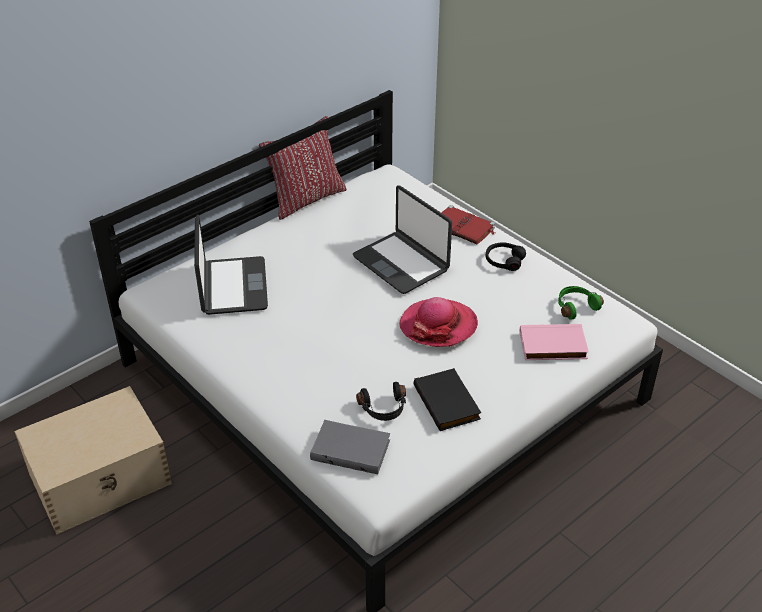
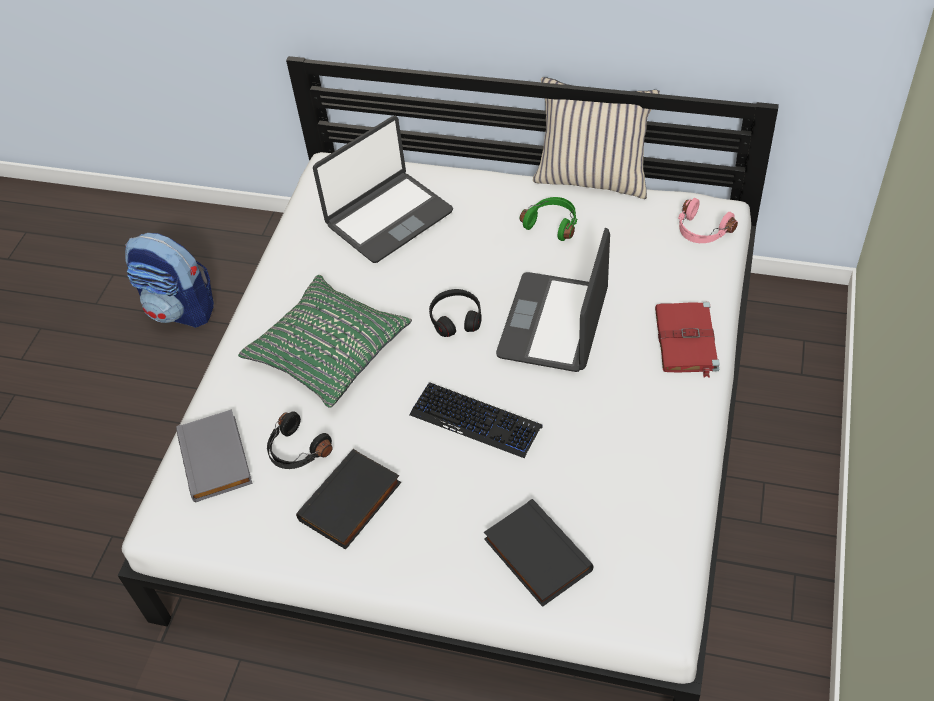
camera: 60 degrees right, 10 degrees up
beige storage box [14,386,172,535] -> backpack [125,233,214,328]
red pillow [259,116,347,220] -> beige pillow [533,77,660,199]
hat [399,297,478,347] -> keyboard [410,382,543,458]
black headphones [486,242,526,271] -> black headphones moved to [429,289,482,337]
pink book [519,324,589,360] -> black book [484,499,593,607]
green headphones [558,286,604,320] -> green headphones moved to [520,197,578,241]
none -> green pillow [238,275,412,408]
none -> pink headphones [678,198,738,243]

